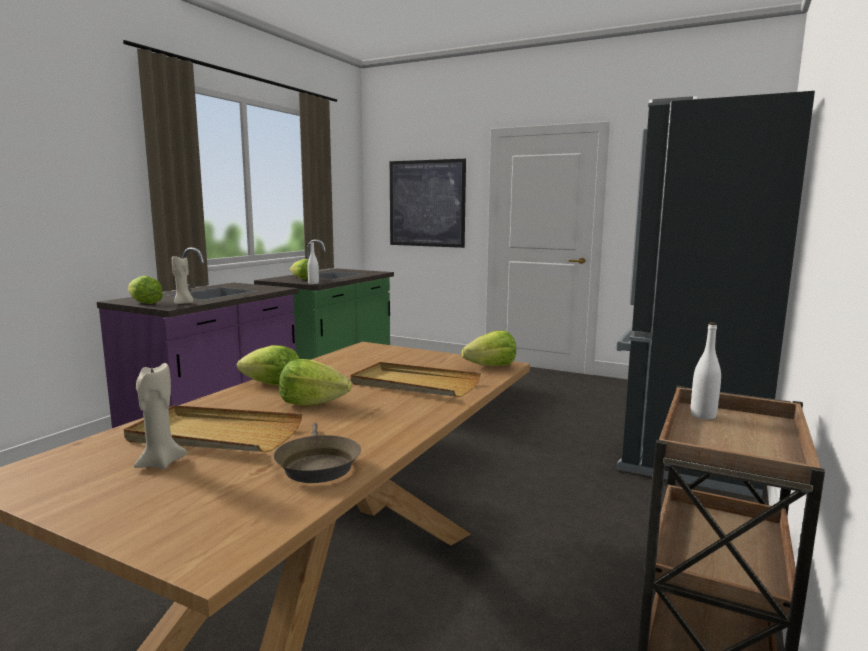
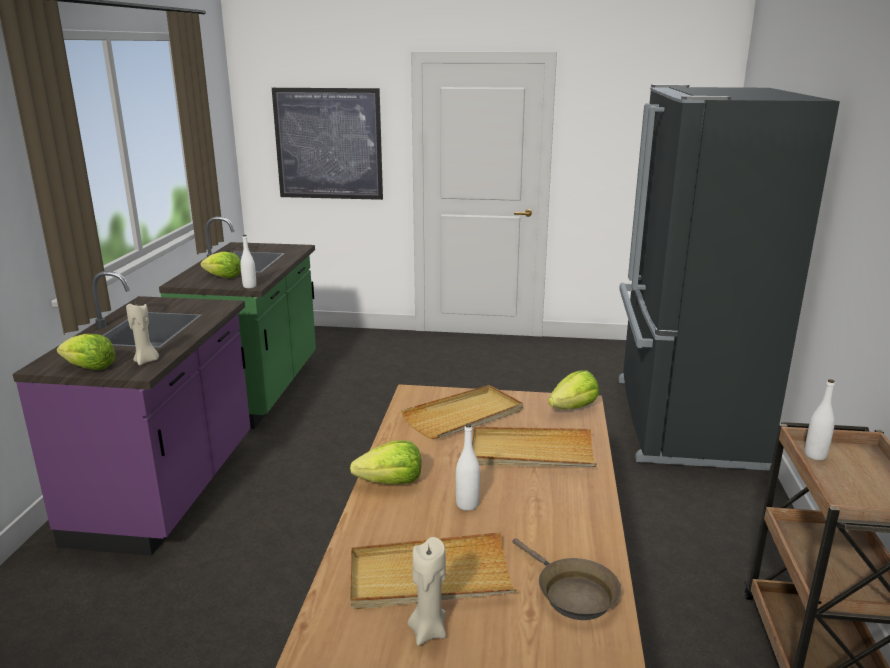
camera: 20 degrees left, 10 degrees up
lettuce [279,359,352,406] -> white bottle [456,423,480,511]
none -> beige tray [401,385,523,439]

